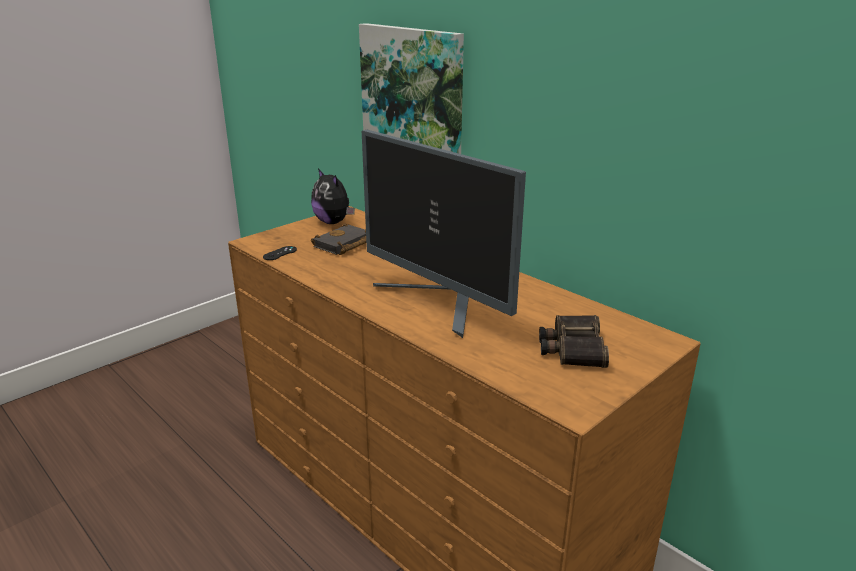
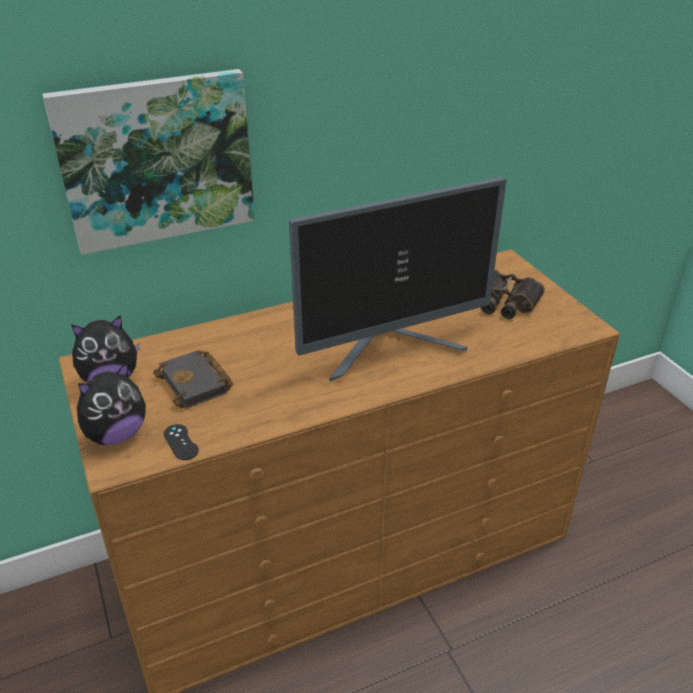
camera: 70 degrees left, 10 degrees up
none -> plush toy [77,362,146,445]

